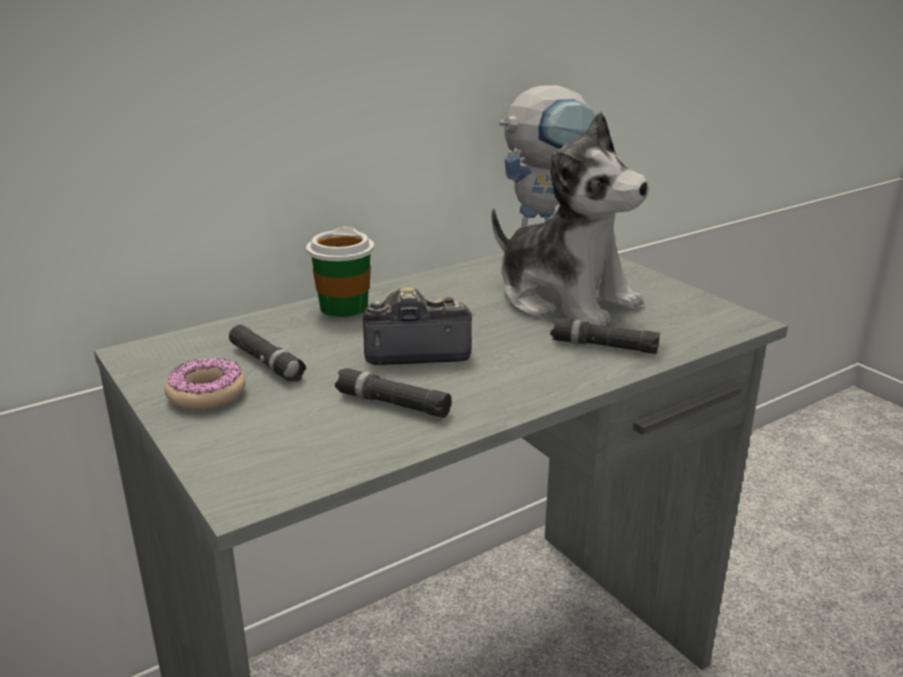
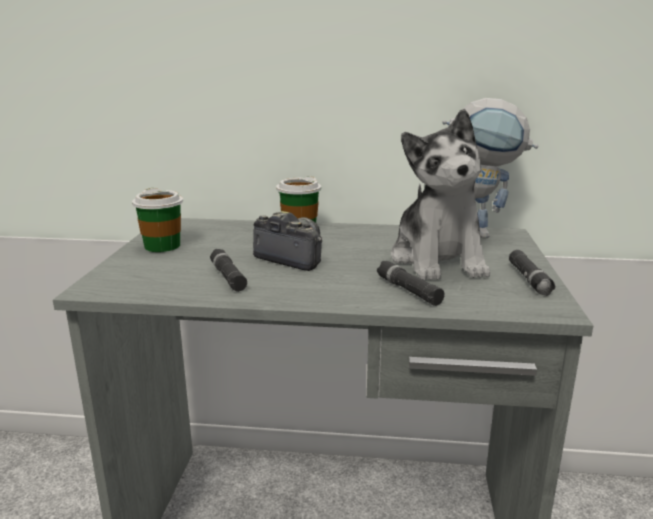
camera: 40 degrees right, 5 degrees down
donut [164,358,246,410] -> cup [132,188,183,252]
black flashlight [229,325,306,382] -> black flashlight moved to [509,250,556,296]

